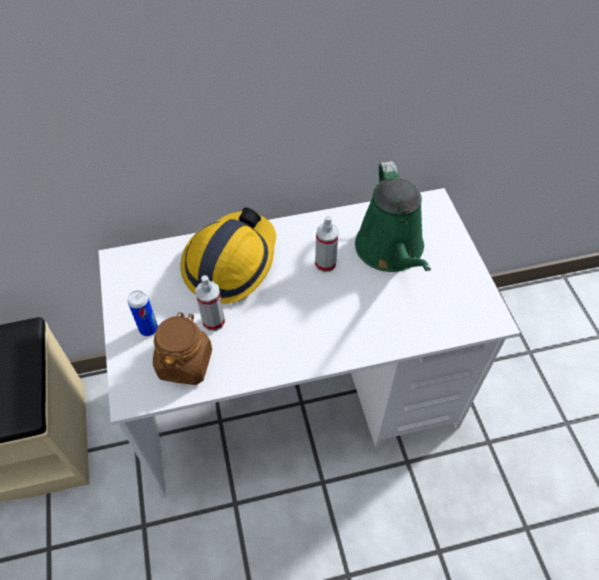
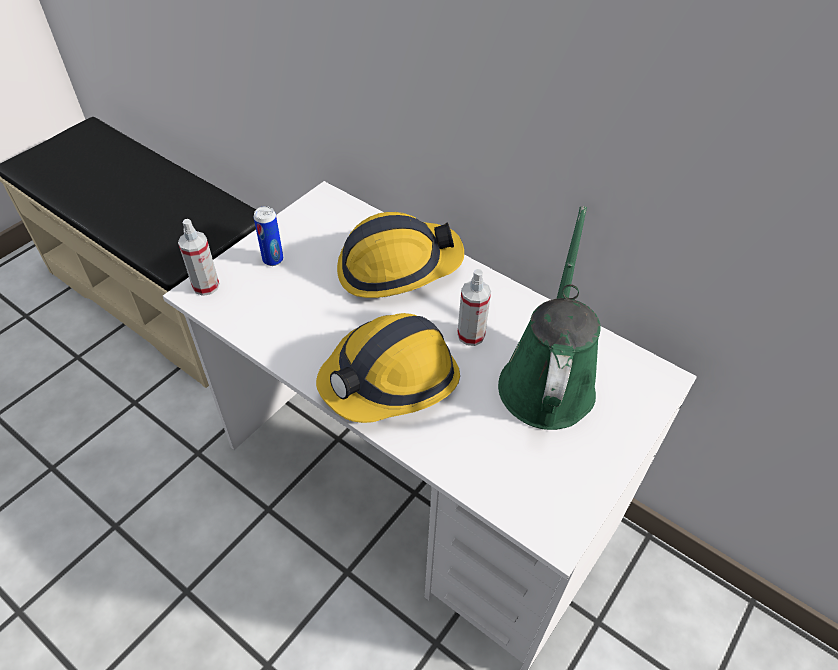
camera: 50 degrees right, 5 degrees down
brown jar [153,312,212,385] -> none
spray bottle [195,275,225,331] -> spray bottle moved to [178,219,219,296]
green watering can [355,161,431,272] -> green watering can turned 150 degrees clockwise [498,206,601,430]
none -> hard hat [316,313,460,423]

